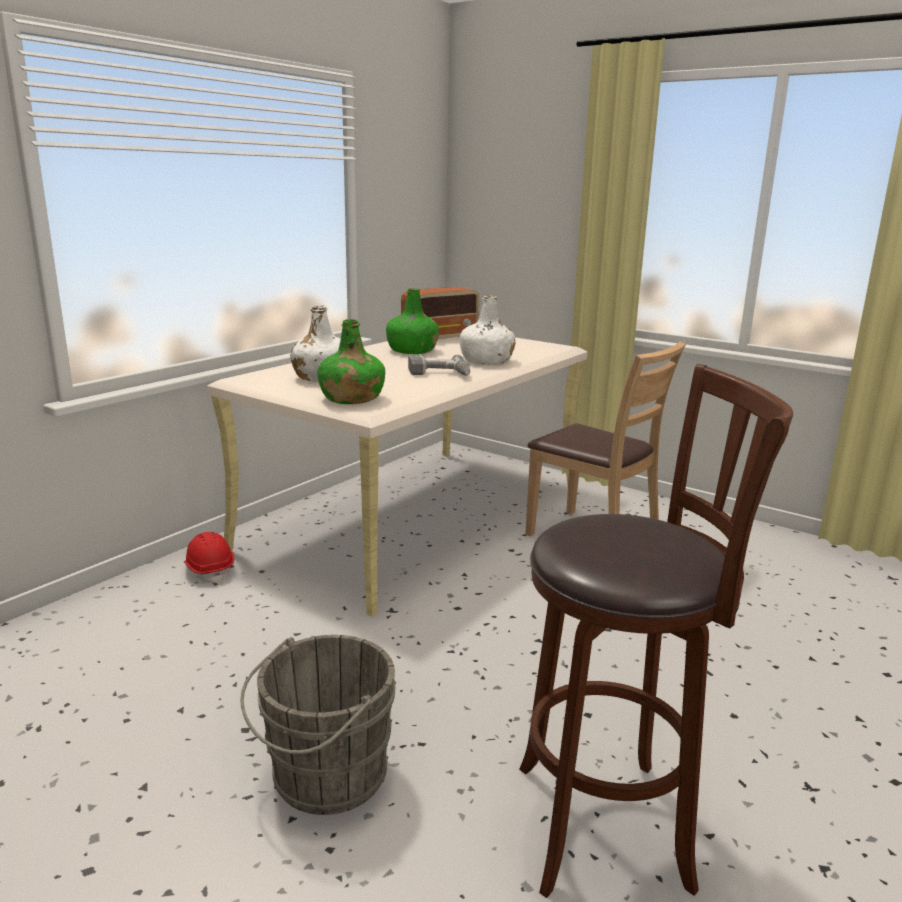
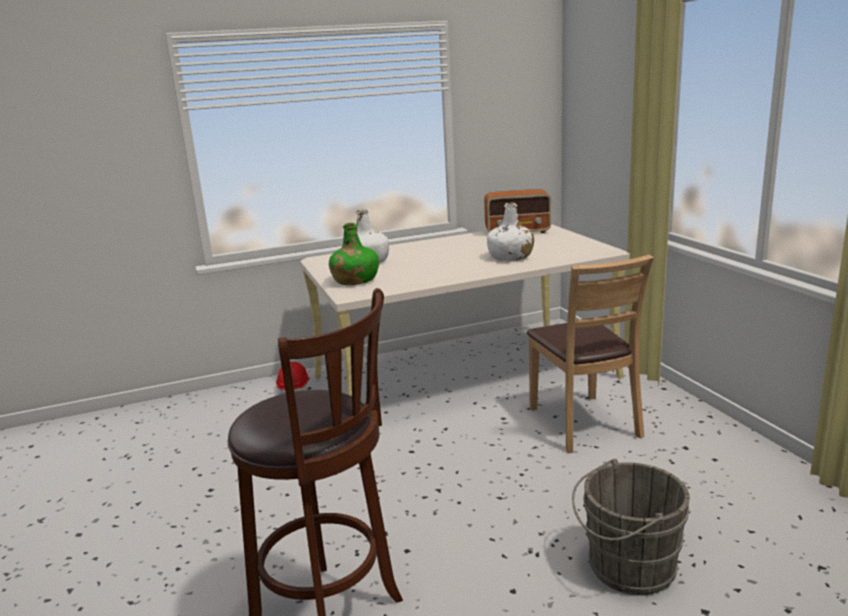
camera: 35 degrees right, 0 degrees up
grey bucket [240,635,396,815] -> grey bucket moved to [572,459,690,595]
green bottle [386,288,439,354] -> none
power drill [408,354,470,376] -> none

